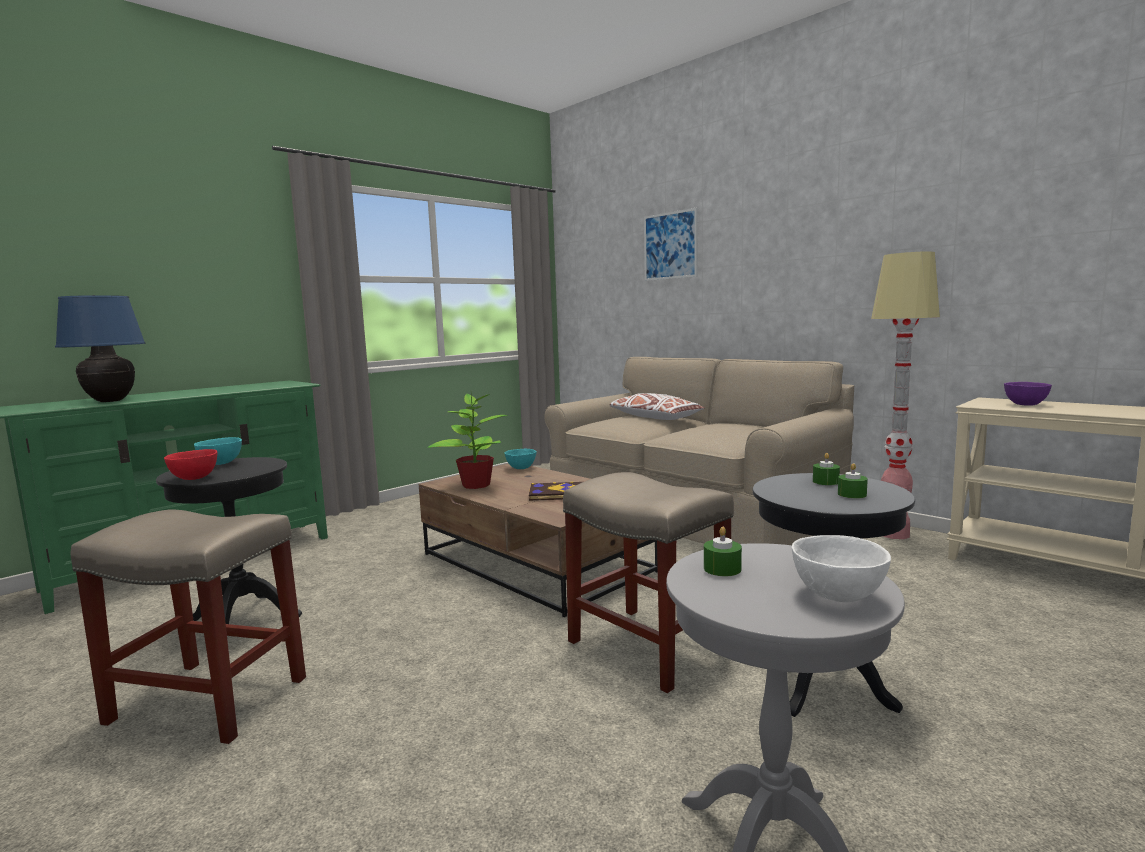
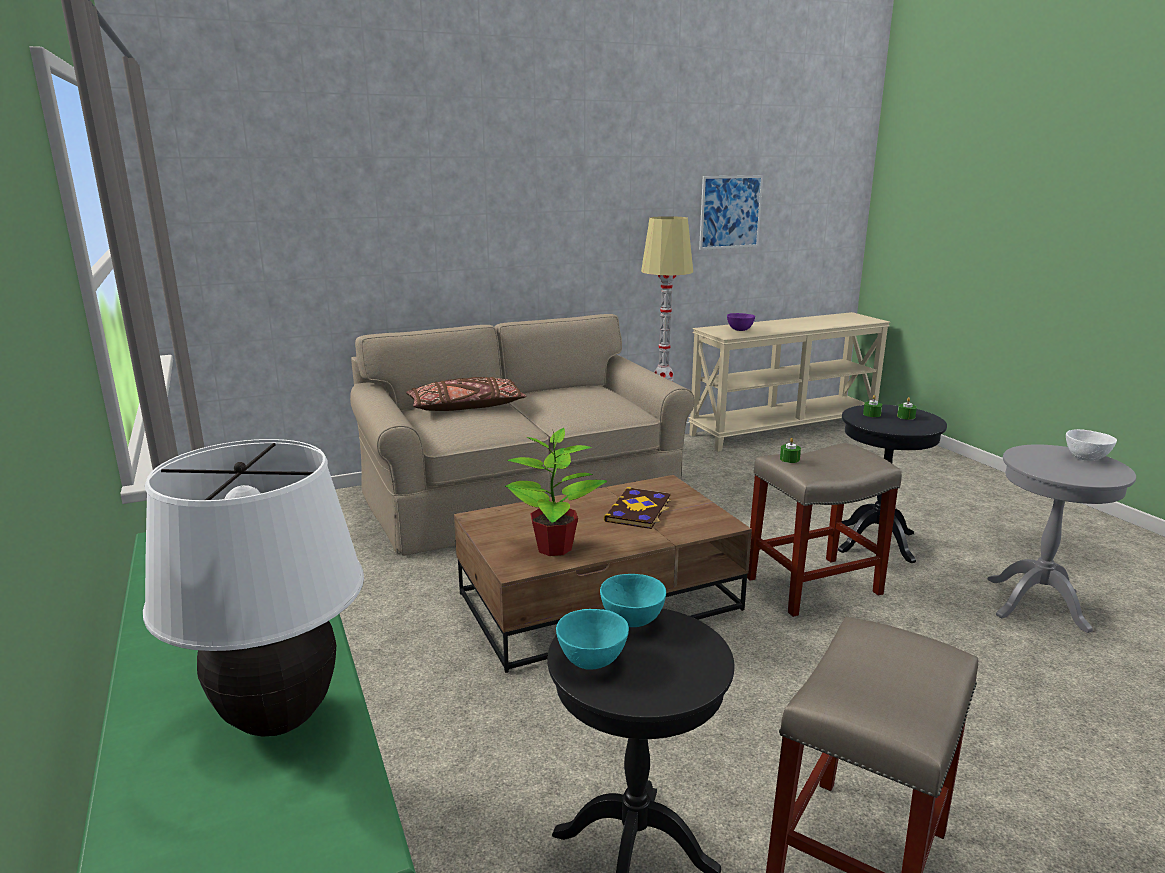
camera: 70 degrees left, 10 degrees up
blue table lamp [55,295,146,402] -> white table lamp [143,439,364,737]
red bowl [164,449,217,480] -> none
turquoise bowl [504,449,536,469] -> turquoise bowl moved to [600,574,666,627]
white pillow [610,393,704,420] -> brown pillow [406,377,526,411]
picture [644,208,697,281] -> picture moved to [699,175,763,250]
green candle [704,527,742,576] -> green candle moved to [780,438,801,463]

